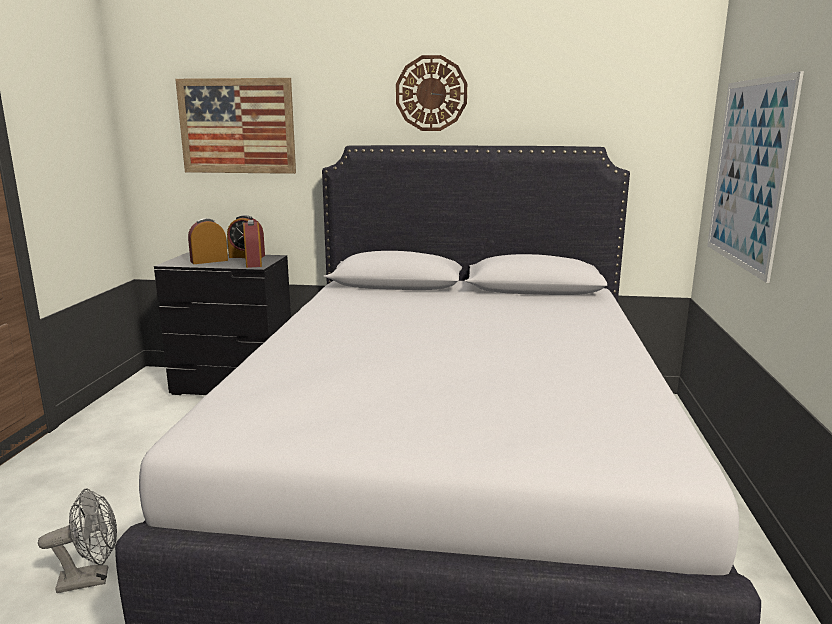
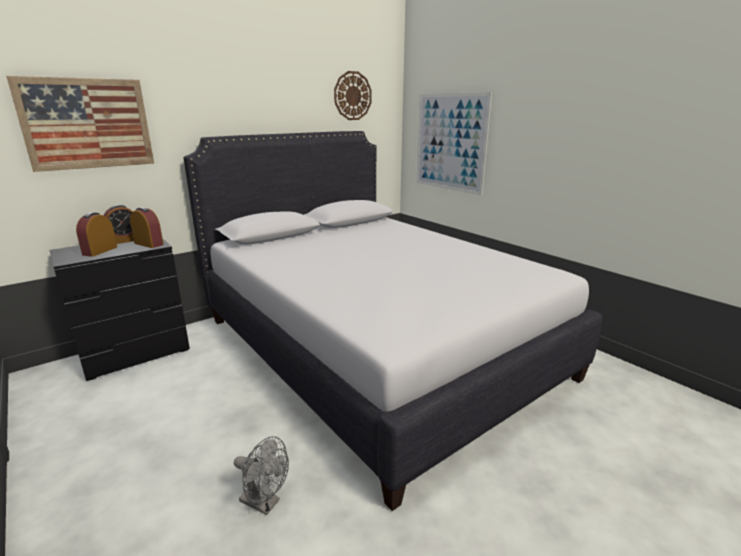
camera: 45 degrees left, 5 degrees up
grey fan [38,489,117,593] -> grey fan turned 90 degrees clockwise [234,436,289,515]
wall clock [396,55,467,131] -> wall clock moved to [334,71,372,120]

